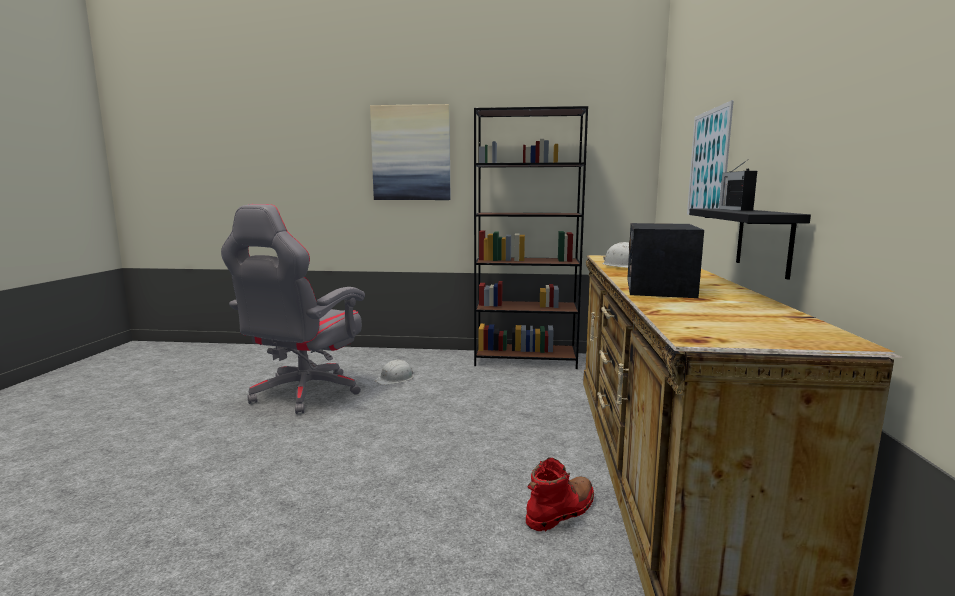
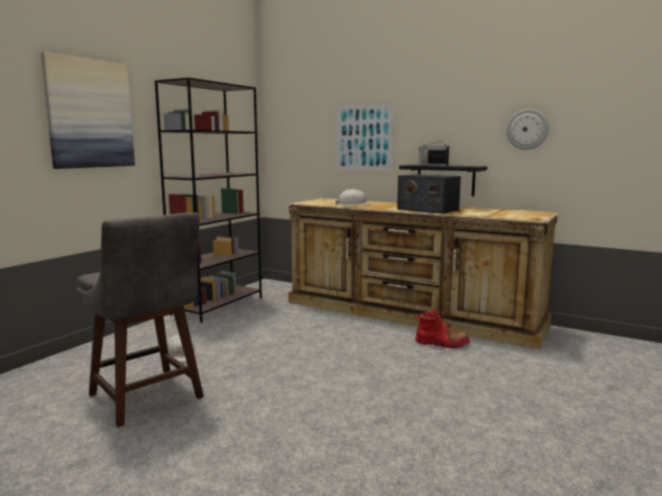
camera: 65 degrees left, 0 degrees up
grey office chair [221,204,365,414] -> grey stool [76,212,204,428]
red boot [526,457,594,532] -> red boot turned 120 degrees clockwise [415,309,470,348]
none -> wall clock [506,109,549,150]

